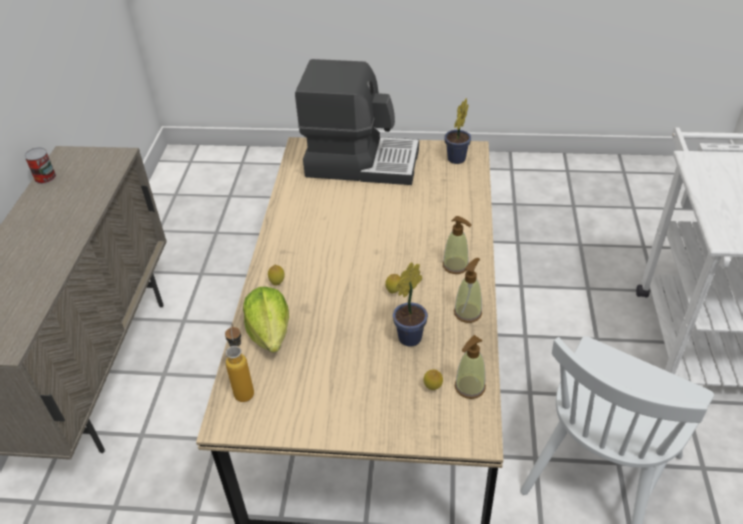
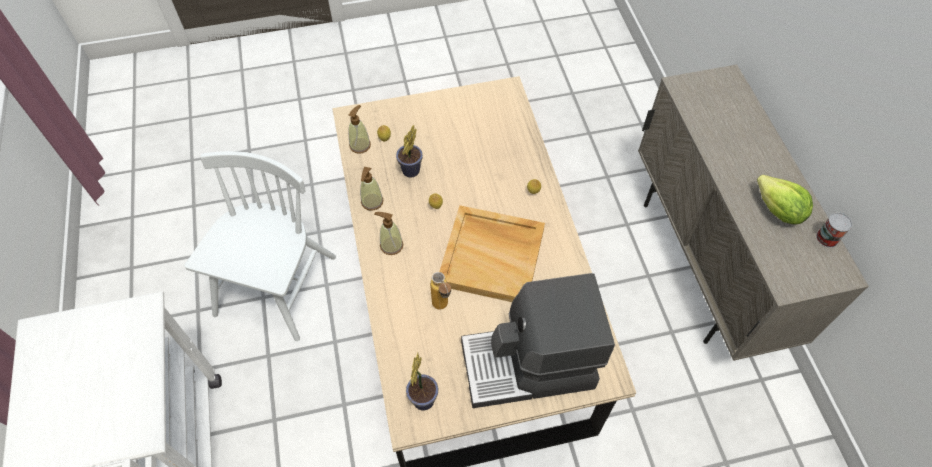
camera: 160 degrees right, 15 degrees up
bottle [225,323,254,402] -> bottle moved to [430,272,451,309]
lettuce [243,287,289,353] -> lettuce moved to [757,174,813,224]
none -> beige tray [439,205,545,302]

